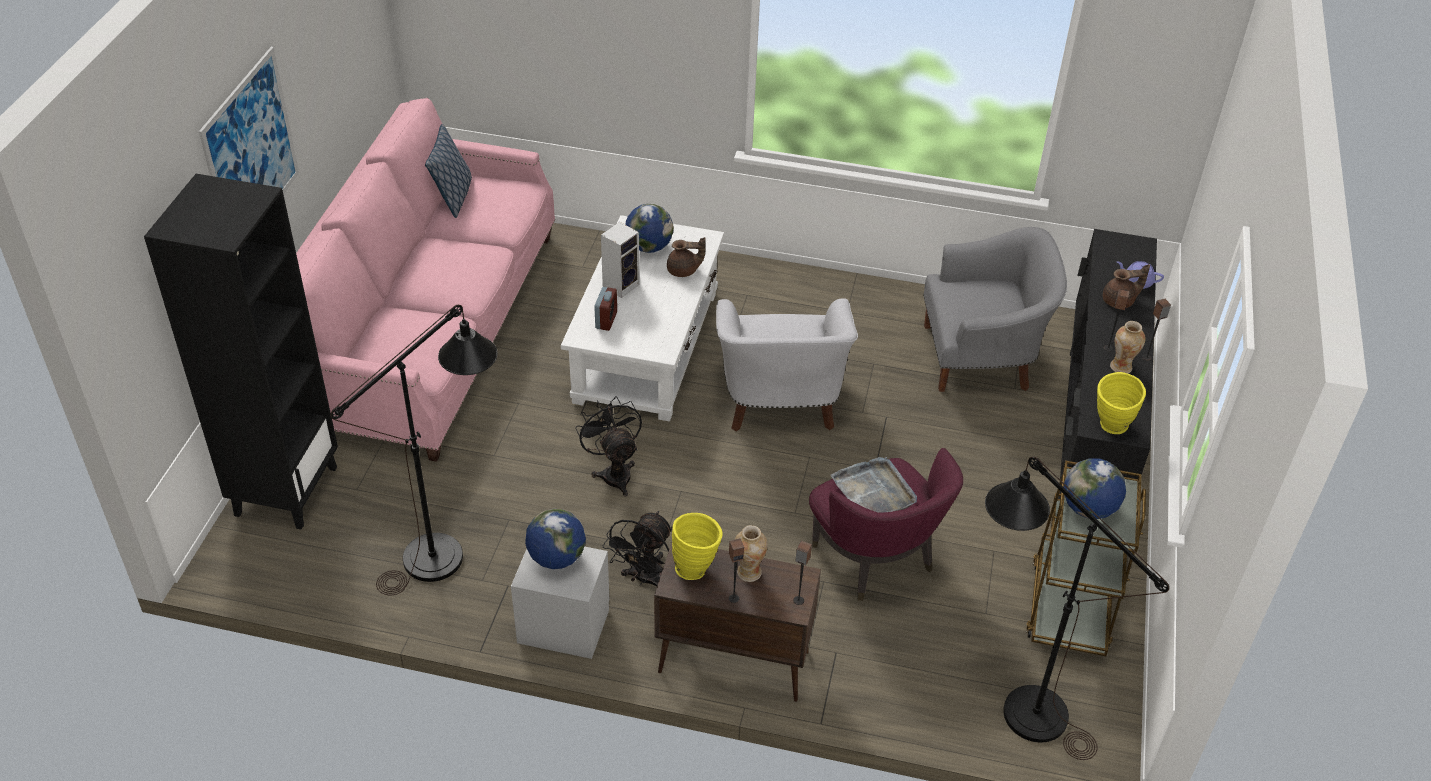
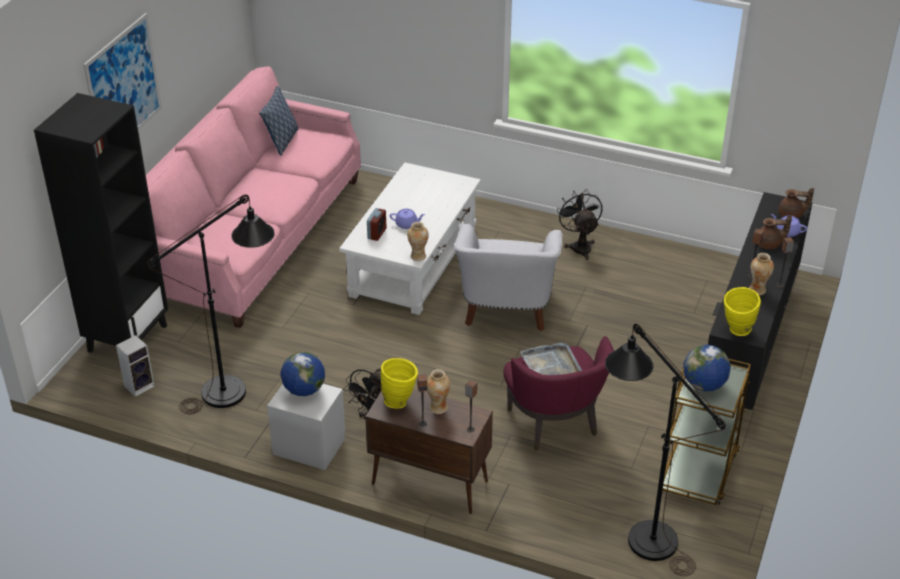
camera: 10 degrees right, 5 degrees down
black fan [575,396,642,497] -> black fan moved to [557,189,603,260]
speaker [601,222,640,298] -> speaker moved to [116,335,155,397]
globe [625,204,674,253] -> none
brown teapot [667,237,706,277] -> brown teapot moved to [778,188,814,218]
grey armchair [923,227,1067,392] -> none
none -> purple teapot [390,209,425,229]
none -> vase [407,222,429,261]

